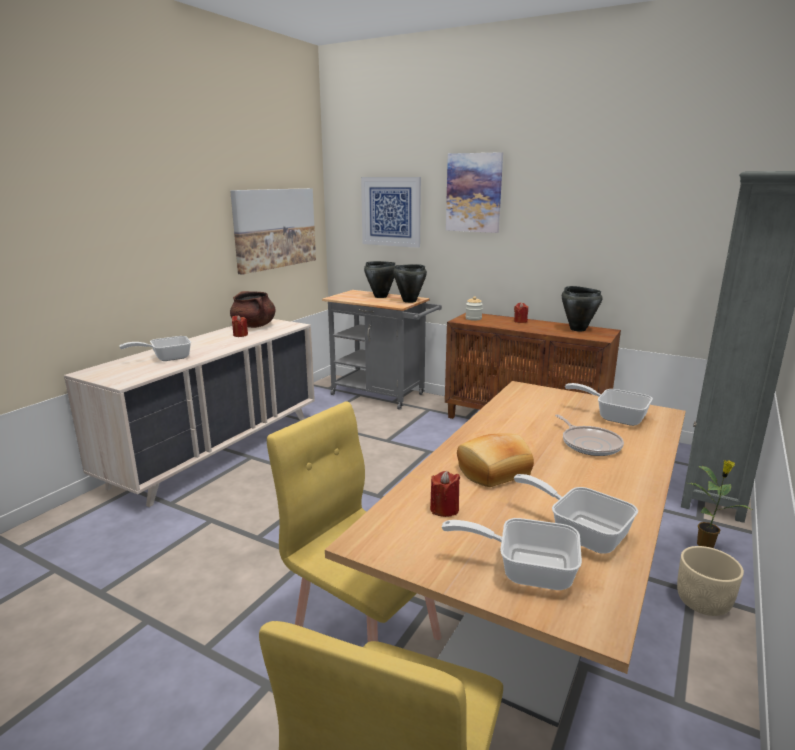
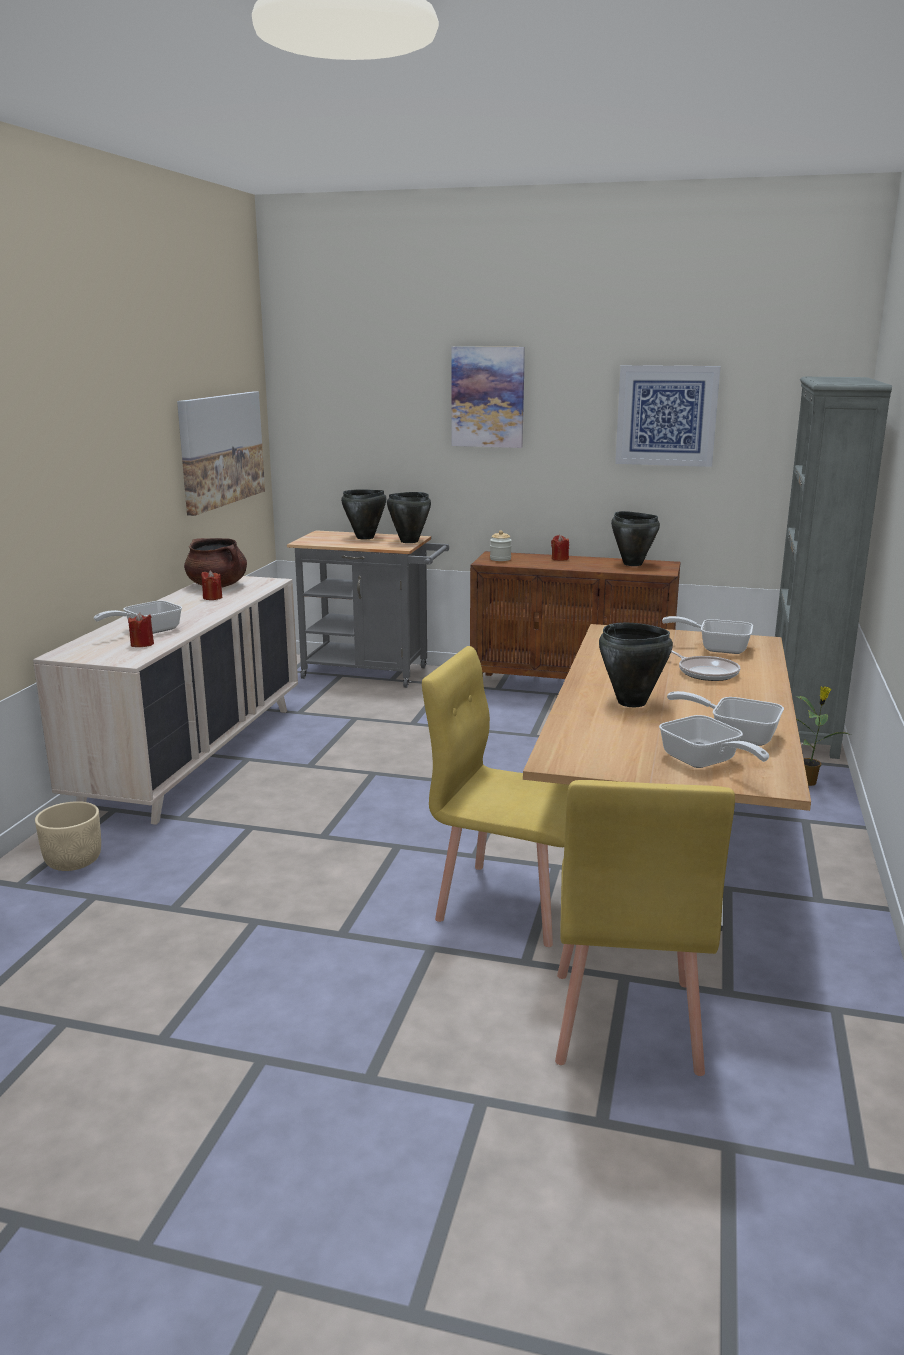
camera: 15 degrees left, 0 degrees up
picture [361,177,421,248] -> picture moved to [615,365,721,467]
red candle [430,471,460,517] -> red candle moved to [128,612,154,647]
frying pan [442,518,582,590] -> frying pan turned 120 degrees counterclockwise [659,715,769,768]
bread [457,433,534,487] -> black cooking pot [599,623,673,707]
beige planter [677,546,744,616] -> beige planter moved to [35,801,101,871]

